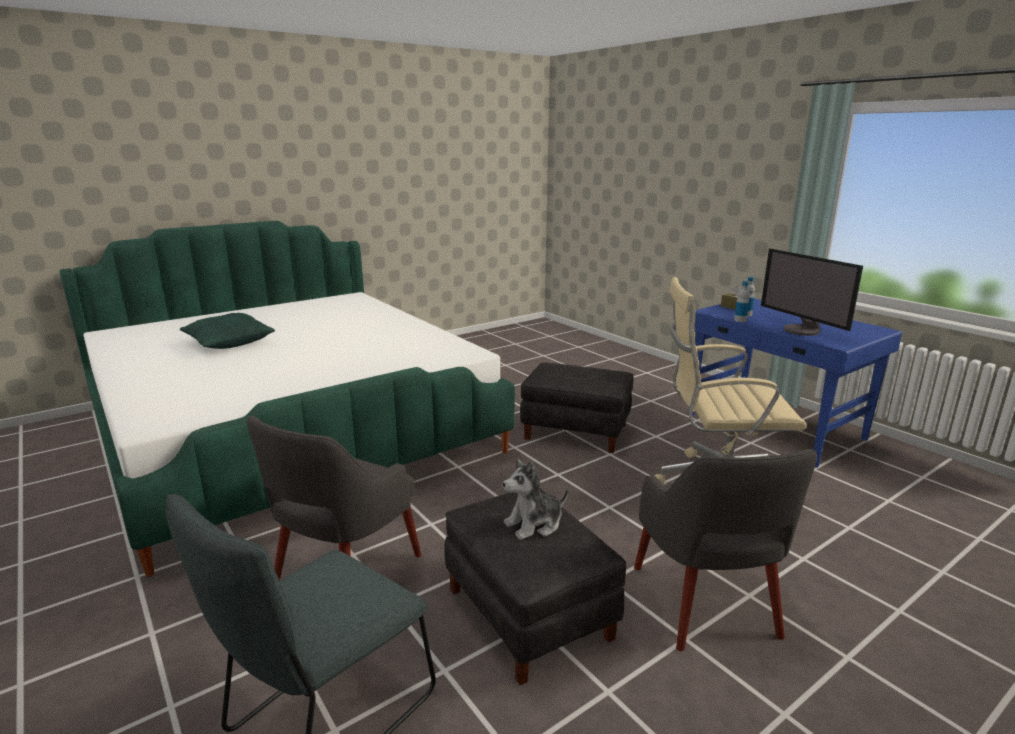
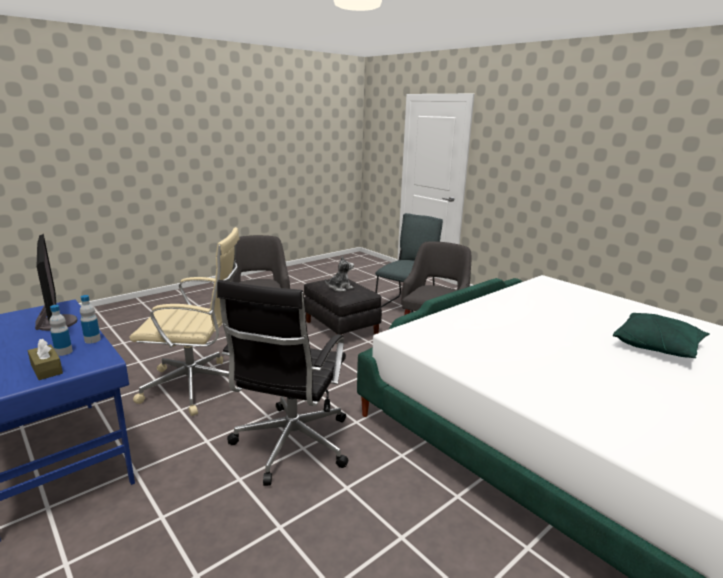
camera: 175 degrees right, 0 degrees up
black ottoman [520,362,634,453] -> black office chair [217,280,348,486]

